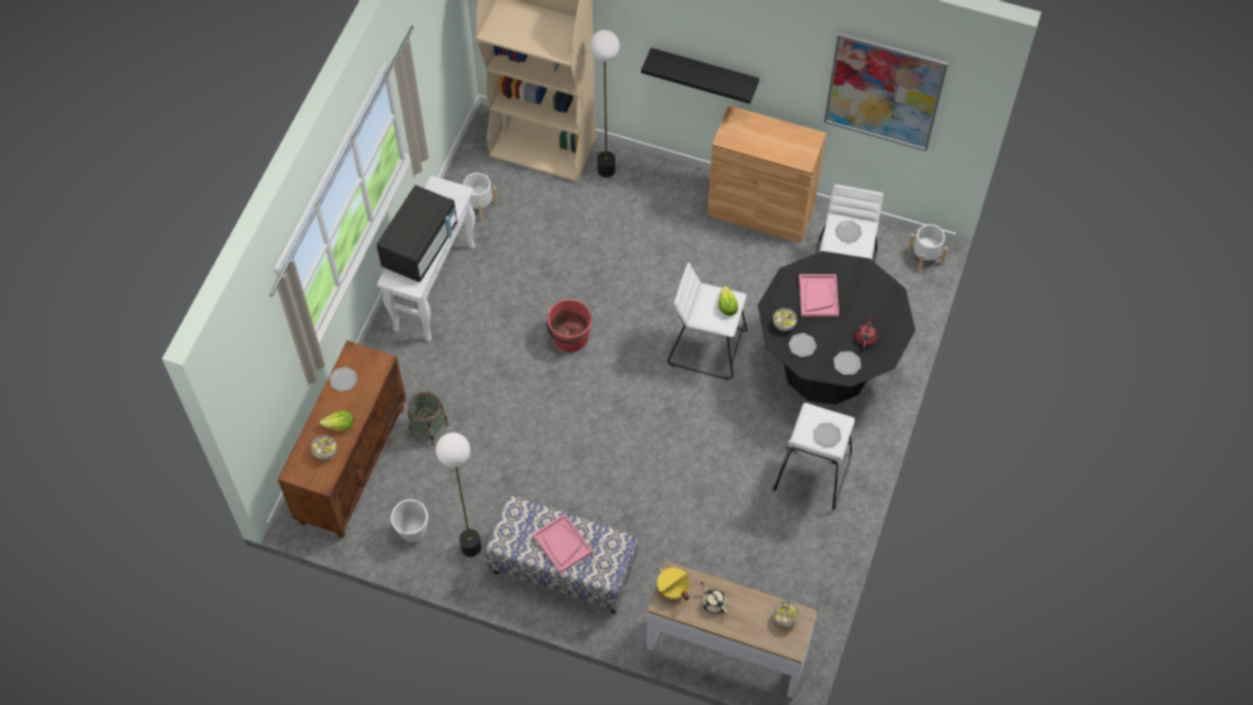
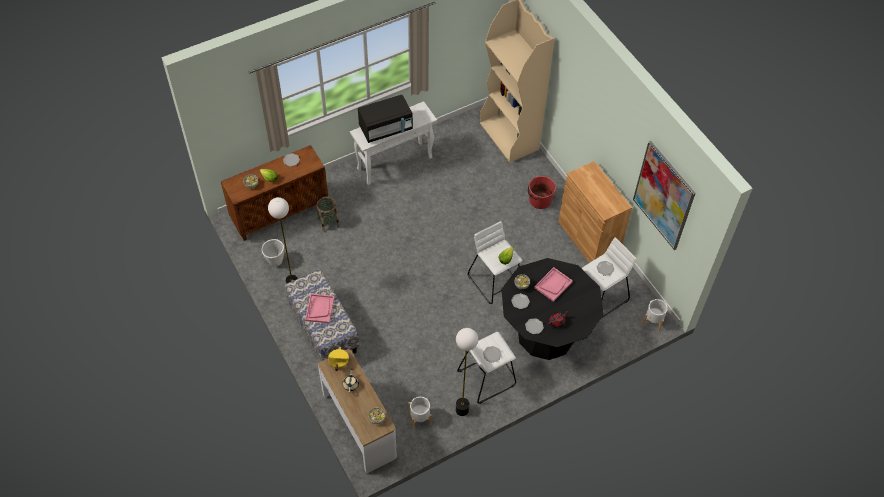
camera: 40 degrees right, 5 degrees down
white planter [463,173,498,222] -> white planter moved to [408,397,432,429]
red bucket [546,299,592,352] -> red bucket moved to [528,176,556,209]
floor lamp [589,30,620,178] -> floor lamp moved to [456,328,478,416]
black shelf [641,48,759,104] -> none

